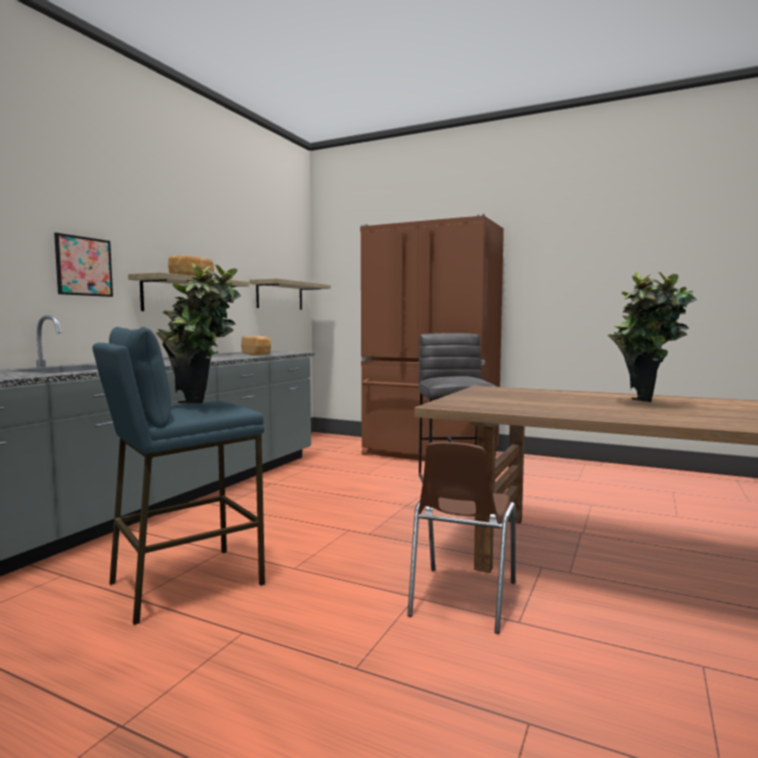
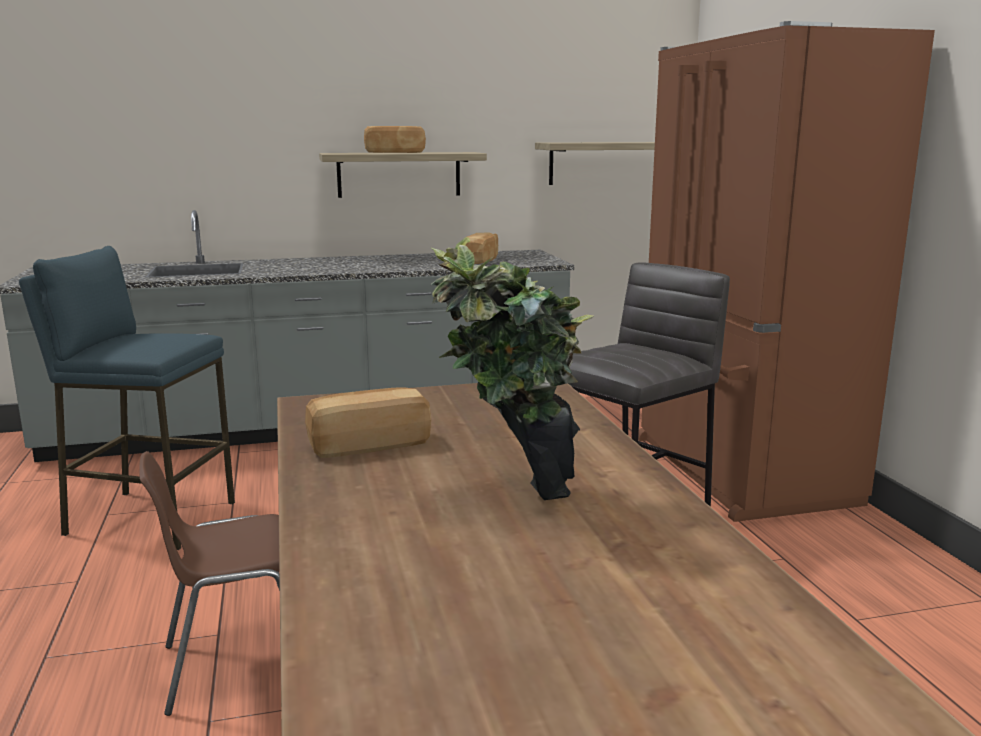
camera: 50 degrees right, 10 degrees up
picture [54,233,113,297] -> none
potted plant [155,263,241,403] -> none
none -> bread [305,387,431,458]

